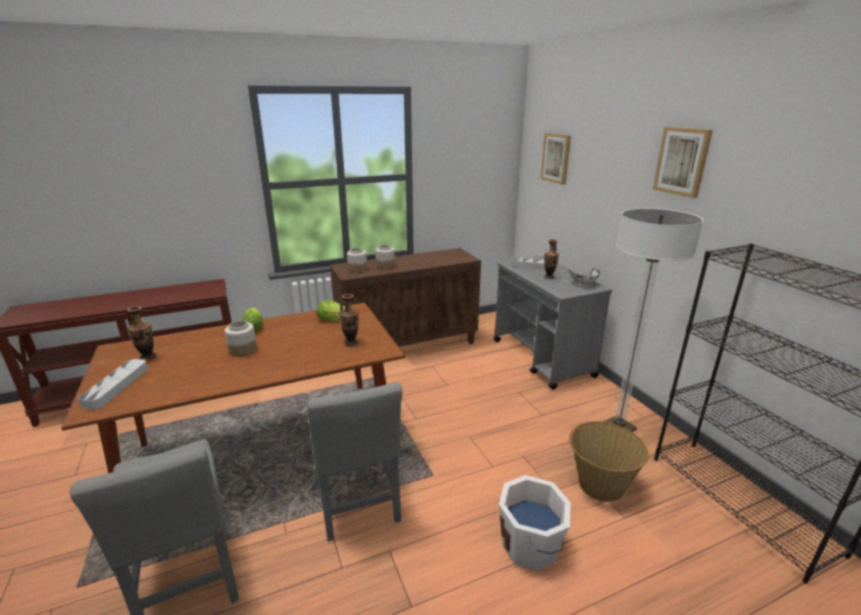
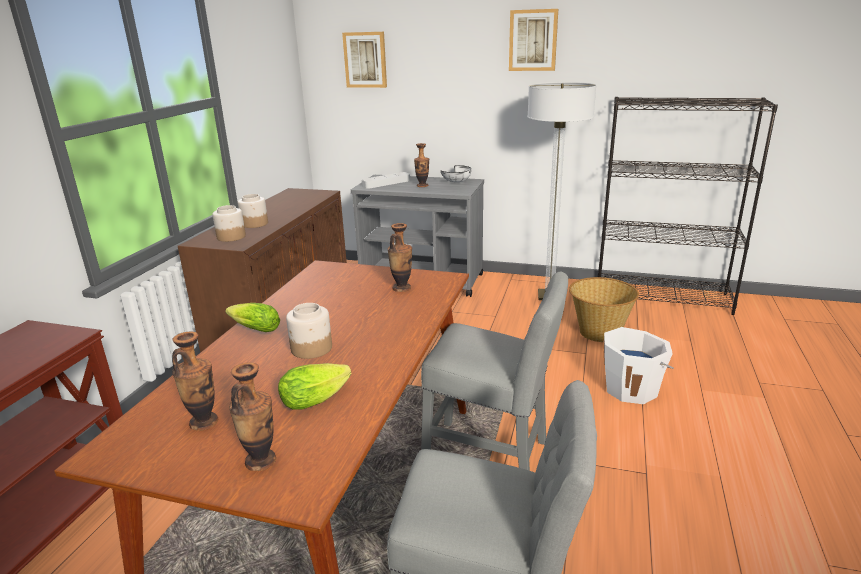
camera: 50 degrees left, 0 degrees up
grey tray [78,359,148,410] -> vase [229,362,276,471]
lettuce [316,300,345,322] -> lettuce moved to [278,363,351,409]

